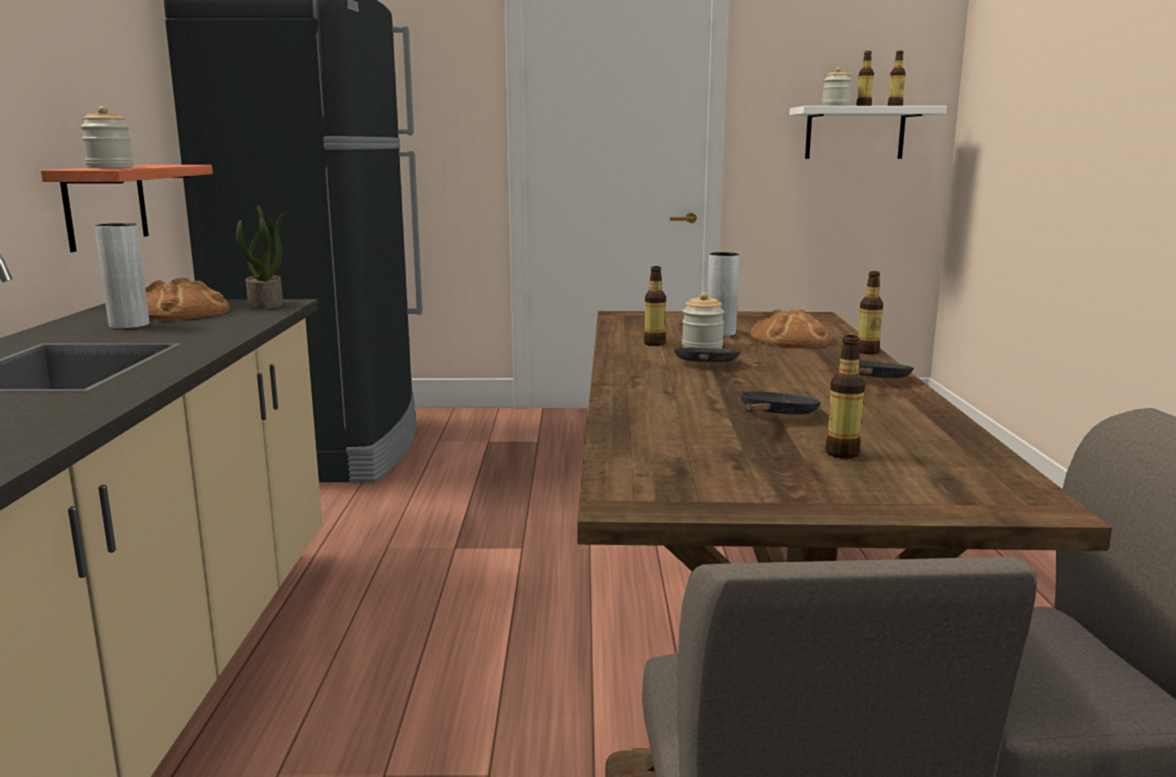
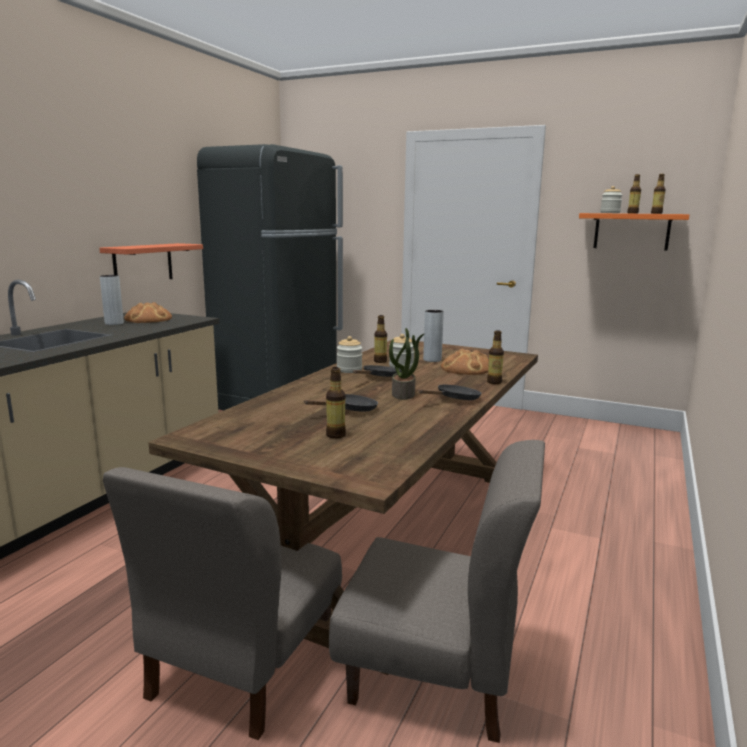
camera: 25 degrees right, 0 degrees up
jar [80,106,134,168] -> jar moved to [337,336,362,373]
potted plant [236,205,286,309] -> potted plant moved to [389,328,424,400]
white shelf [789,106,947,159] -> orange shelf [579,213,690,251]

